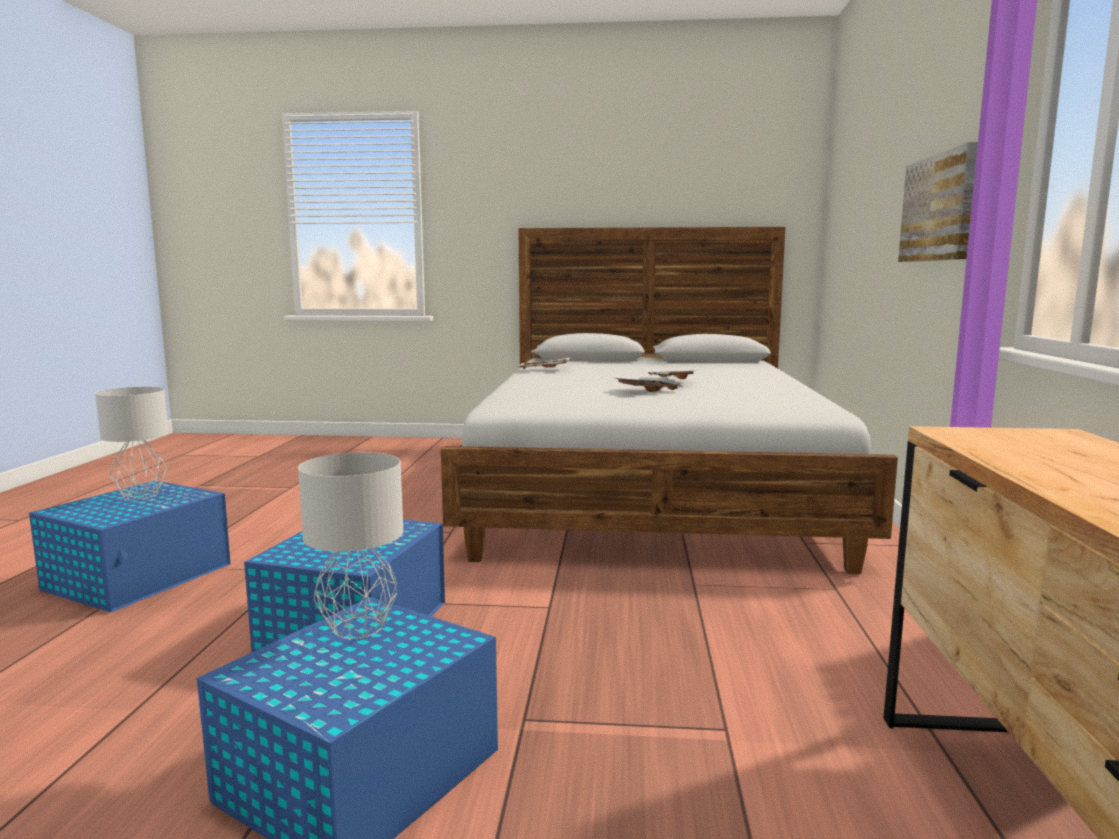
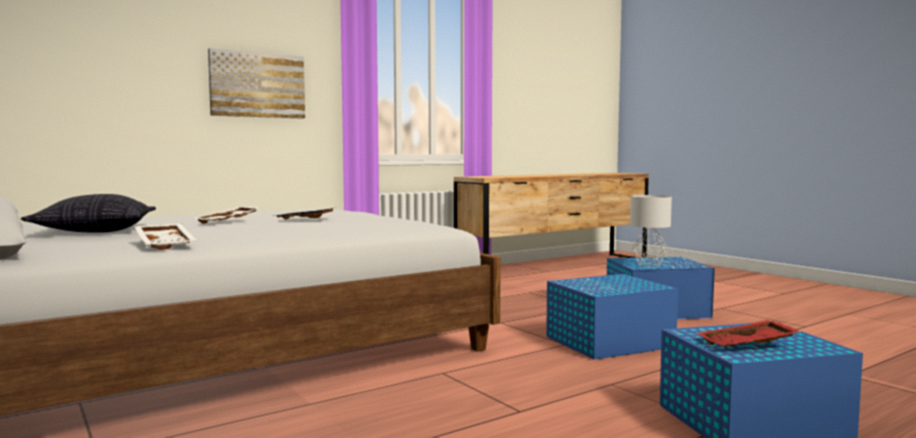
camera: 130 degrees left, 5 degrees down
grey table lamp [95,387,169,500] -> red tray [697,320,802,347]
none -> pillow [21,194,156,233]

